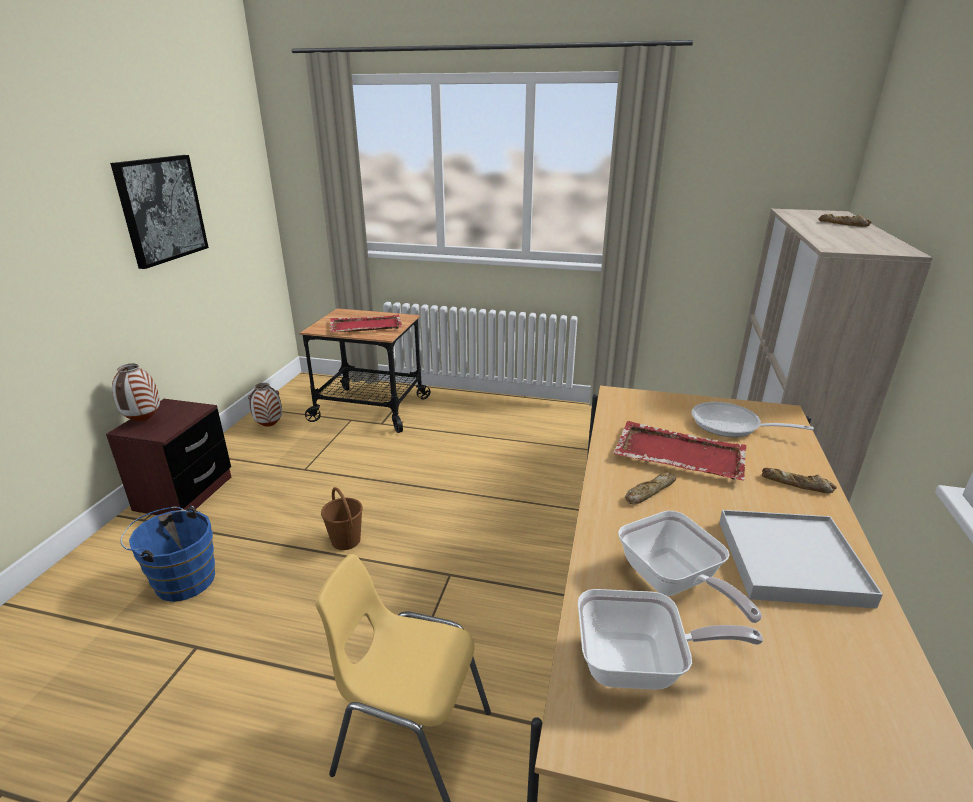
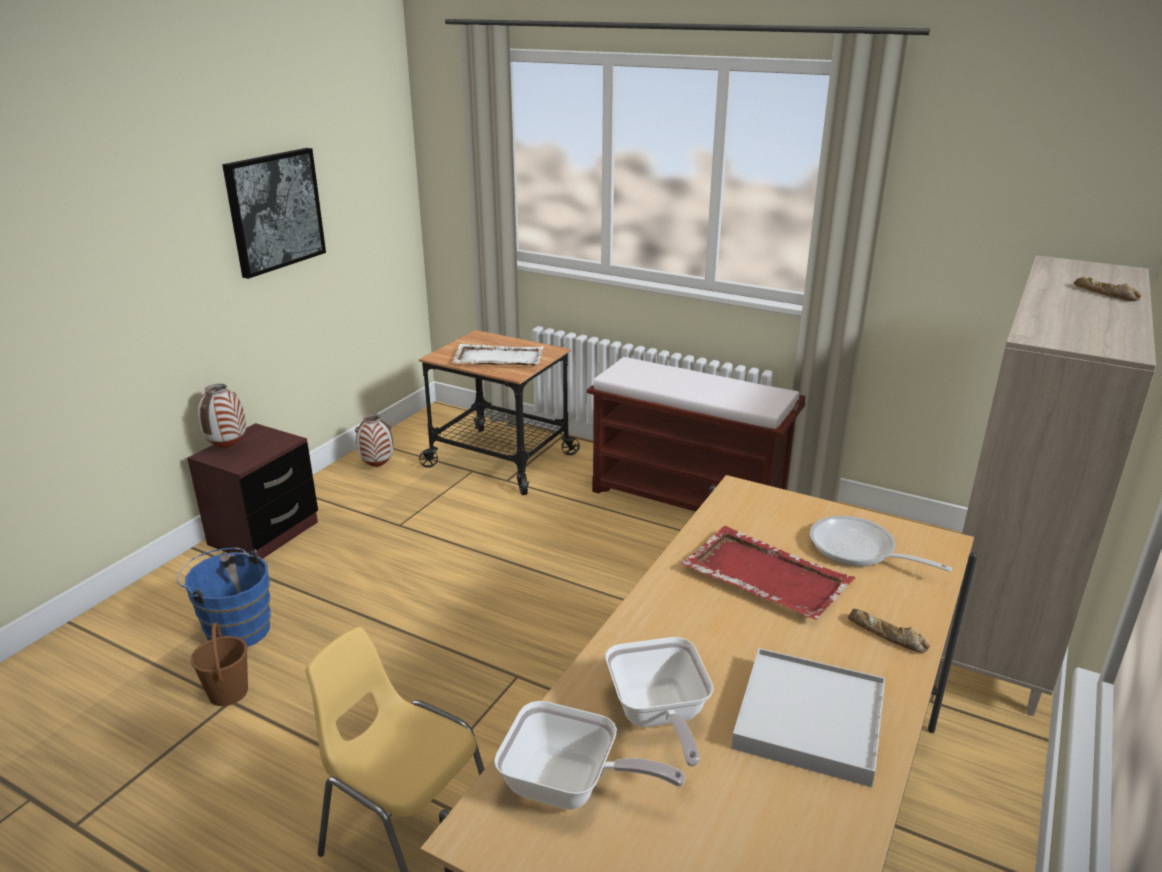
camera: 15 degrees right, 0 degrees up
brown bucket [321,487,363,550] -> brown bucket moved to [191,622,248,706]
red tray [330,315,402,332] -> white tray [451,344,544,366]
bread [625,473,676,504] -> none
none -> brown bench [587,357,806,512]

